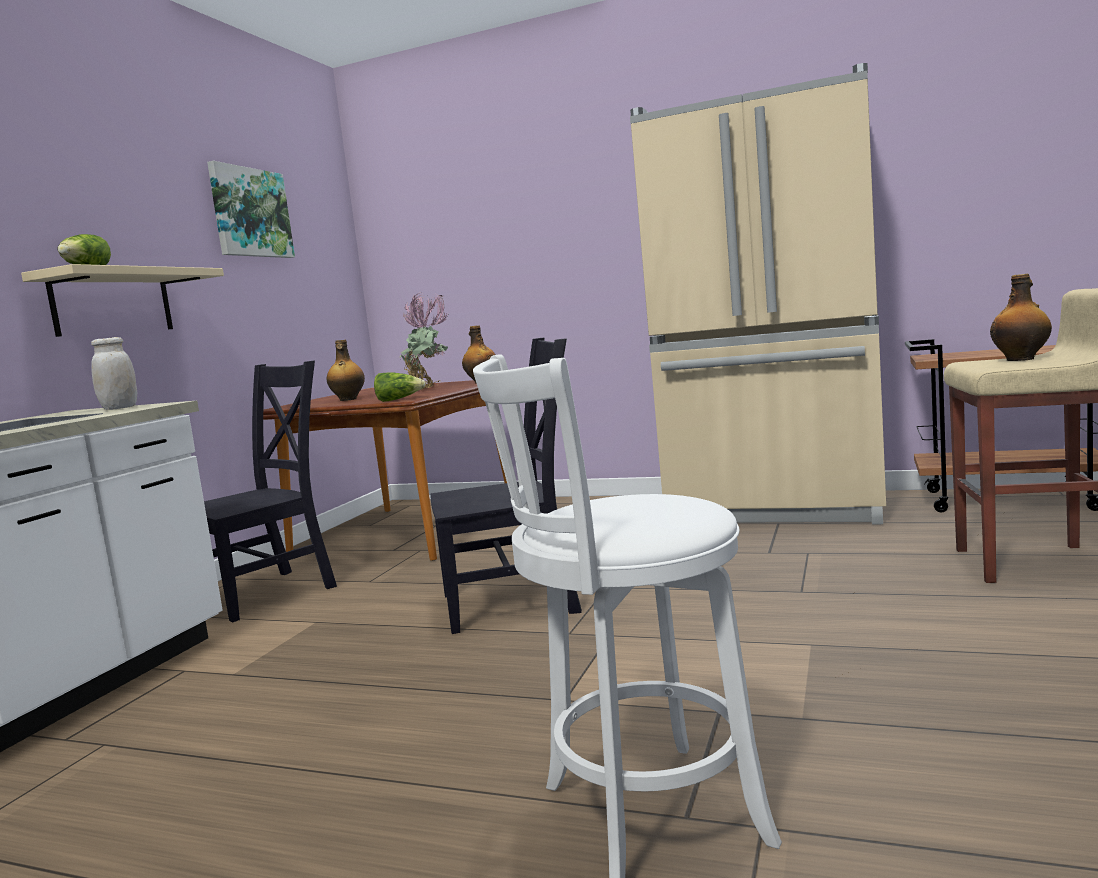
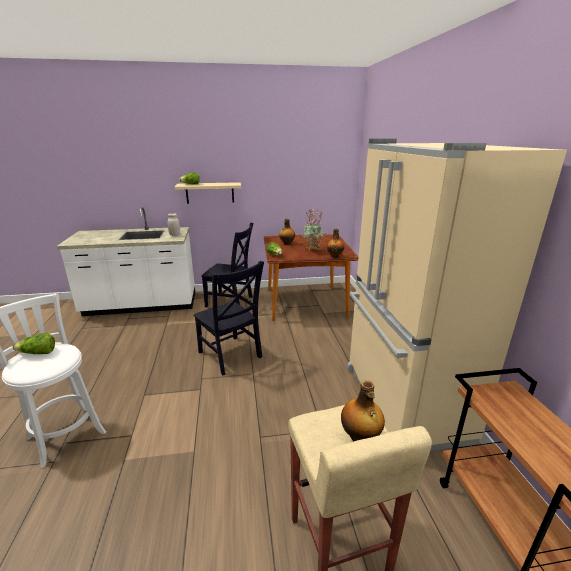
camera: 60 degrees right, 15 degrees up
picture [207,161,295,258] -> none
none -> lettuce [13,333,55,354]

